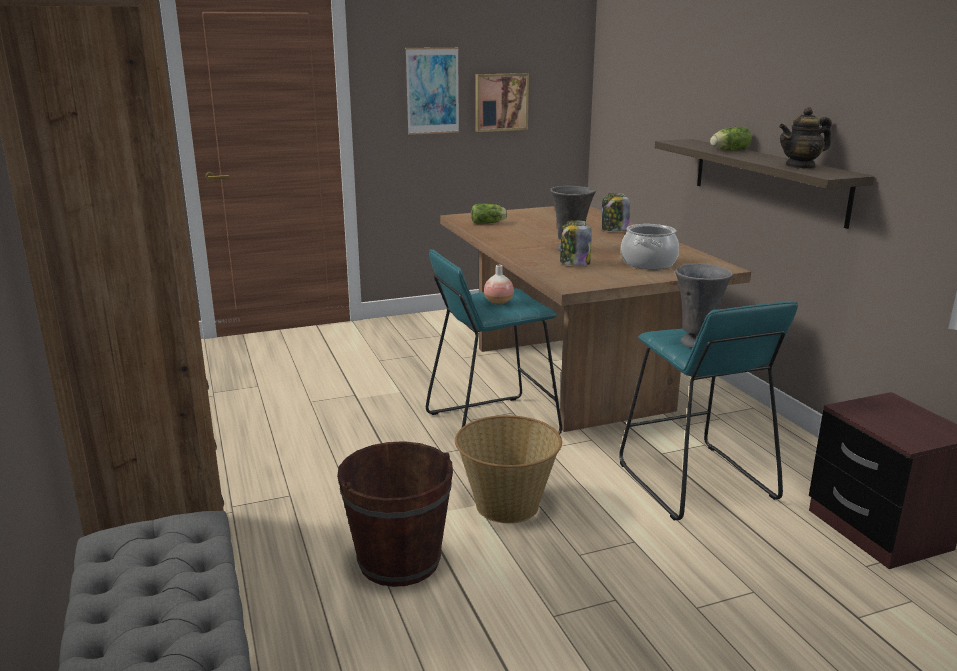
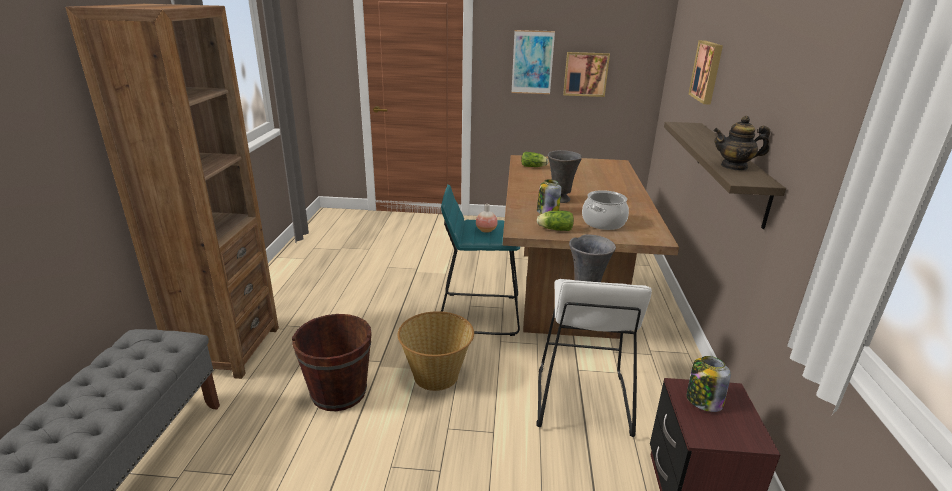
camera: 25 degrees right, 5 degrees up
jar [602,193,630,231] -> jar moved to [686,356,731,412]
turquoise stool [619,301,798,521] -> white stool [537,279,652,437]
lettuce [710,127,752,151] -> lettuce moved to [537,211,574,231]
none -> picture [689,40,723,105]

